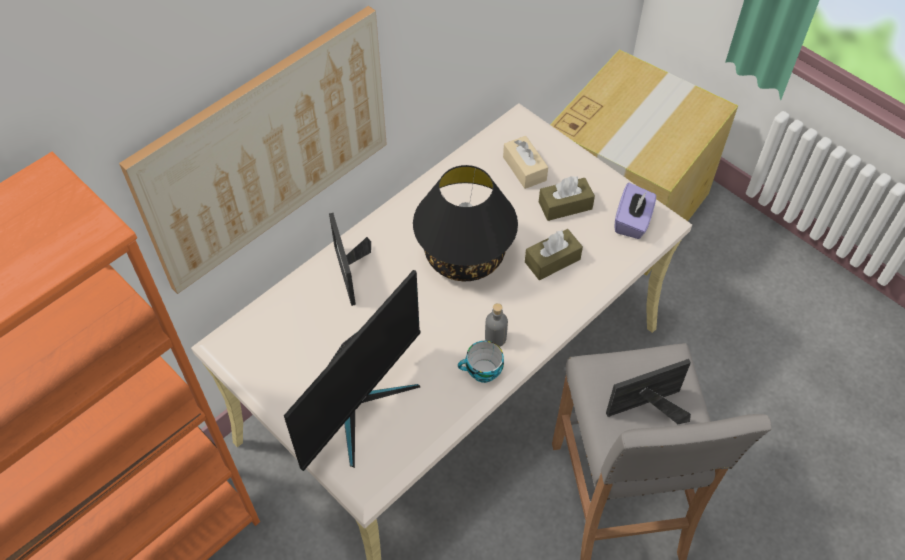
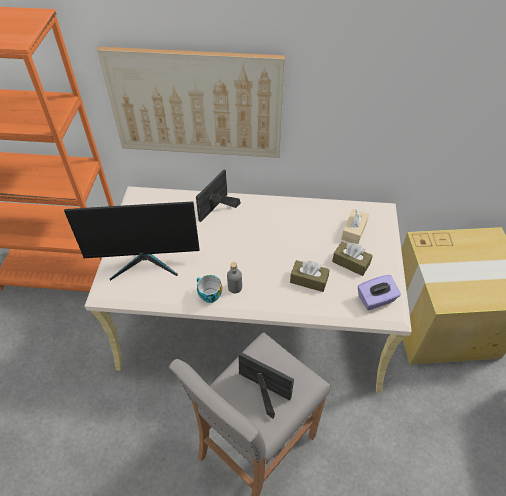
camera: 50 degrees right, 5 degrees down
black table lamp [413,165,518,281] -> none

